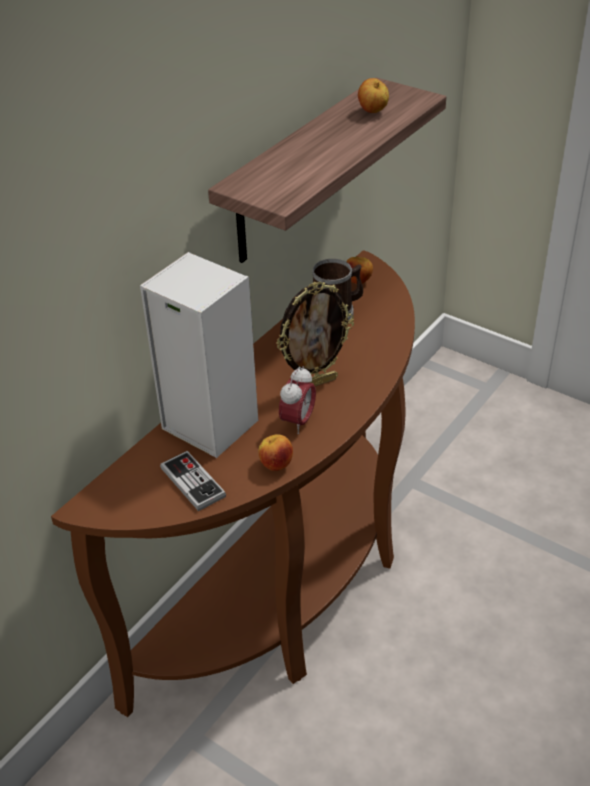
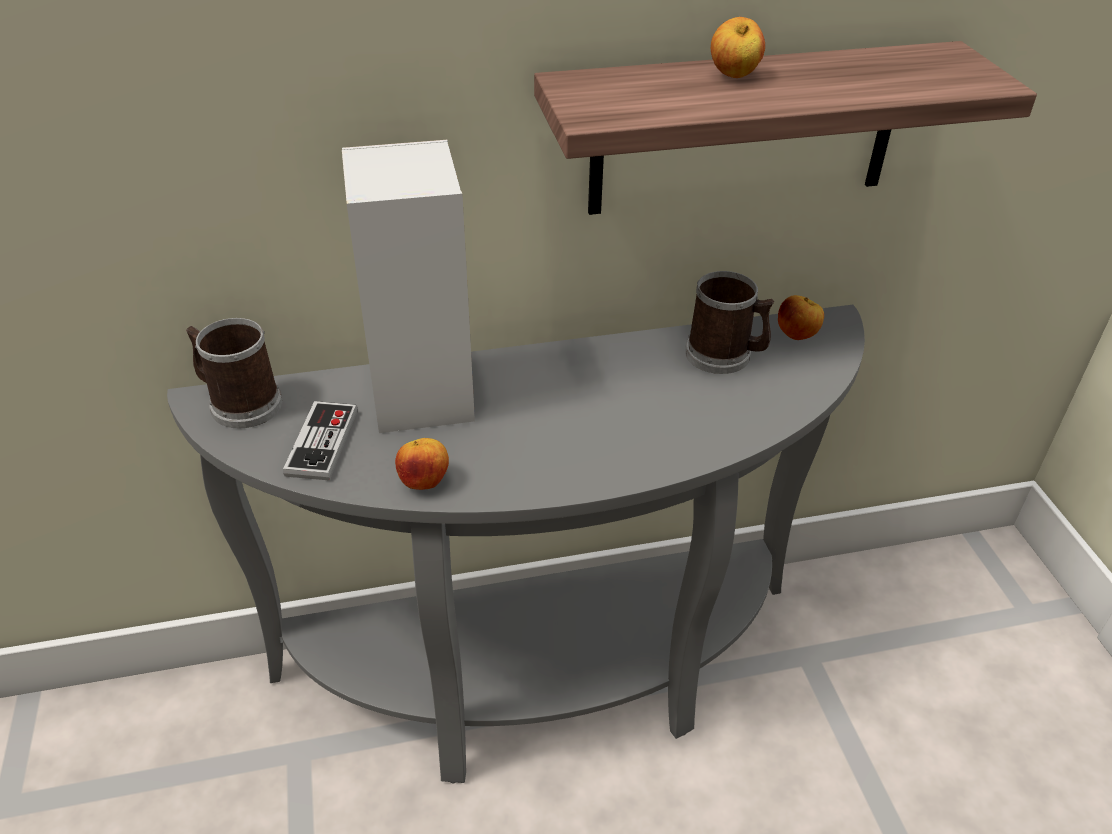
camera: 40 degrees right, 0 degrees up
brown console table [51,250,415,717] -> grey console table [167,305,865,783]
picture frame [276,282,354,386] -> none
alarm clock [279,366,316,434] -> none
apple [358,78,389,113] -> apple moved to [711,17,765,78]
none -> mug [186,318,282,428]

